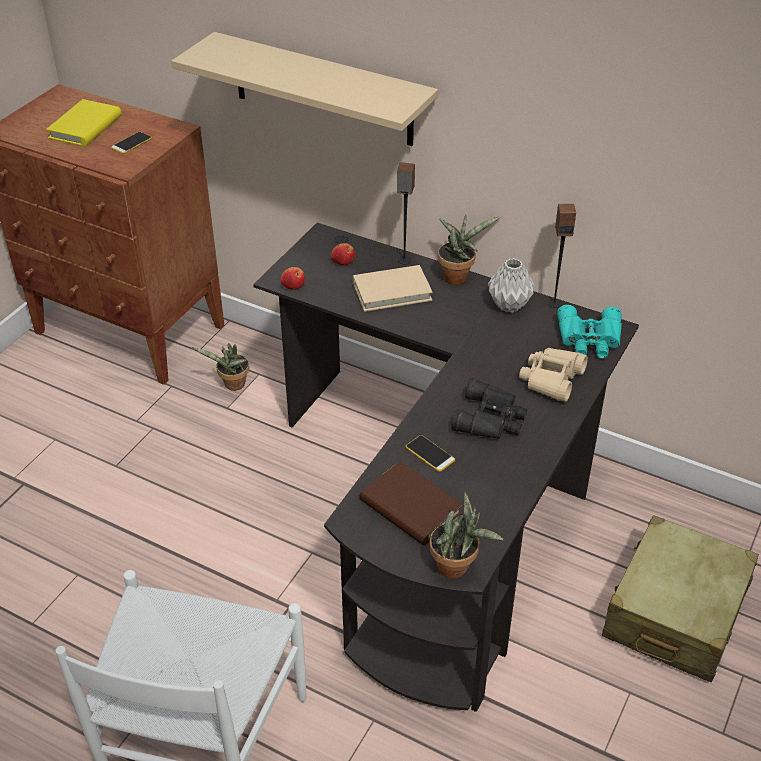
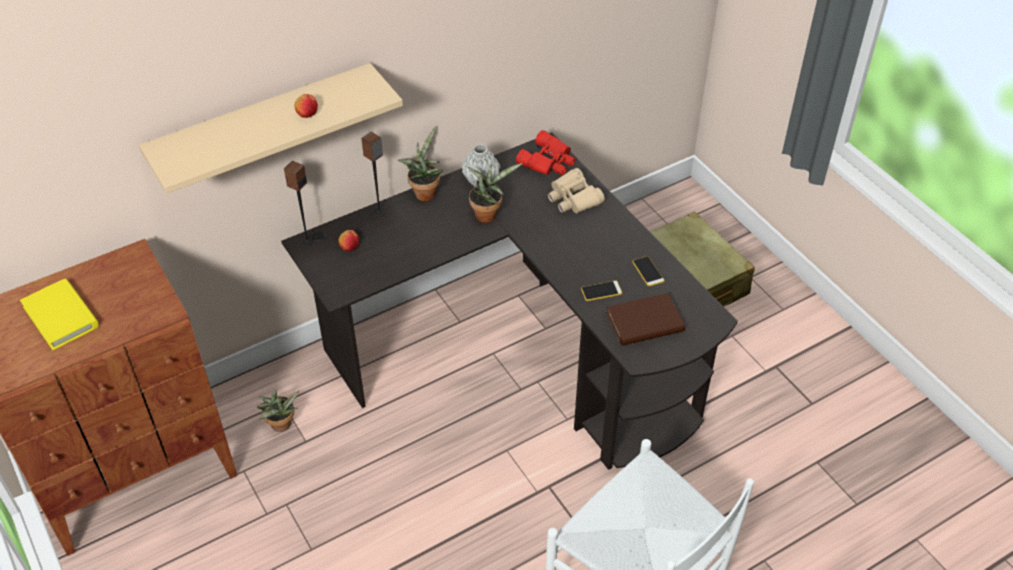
camera: 60 degrees left, 5 degrees up
phone [111,132,152,154] -> phone moved to [632,256,665,286]
apple [281,267,305,290] -> apple moved to [294,94,318,118]
beige book [353,265,433,312] -> none
potted plant [430,492,503,579] -> potted plant moved to [468,163,522,223]
black binoculars [451,378,527,439] -> none
speaker [547,204,576,308] -> speaker moved to [284,161,314,246]
turquoise binoculars [557,305,622,358] -> red binoculars [516,130,576,175]

